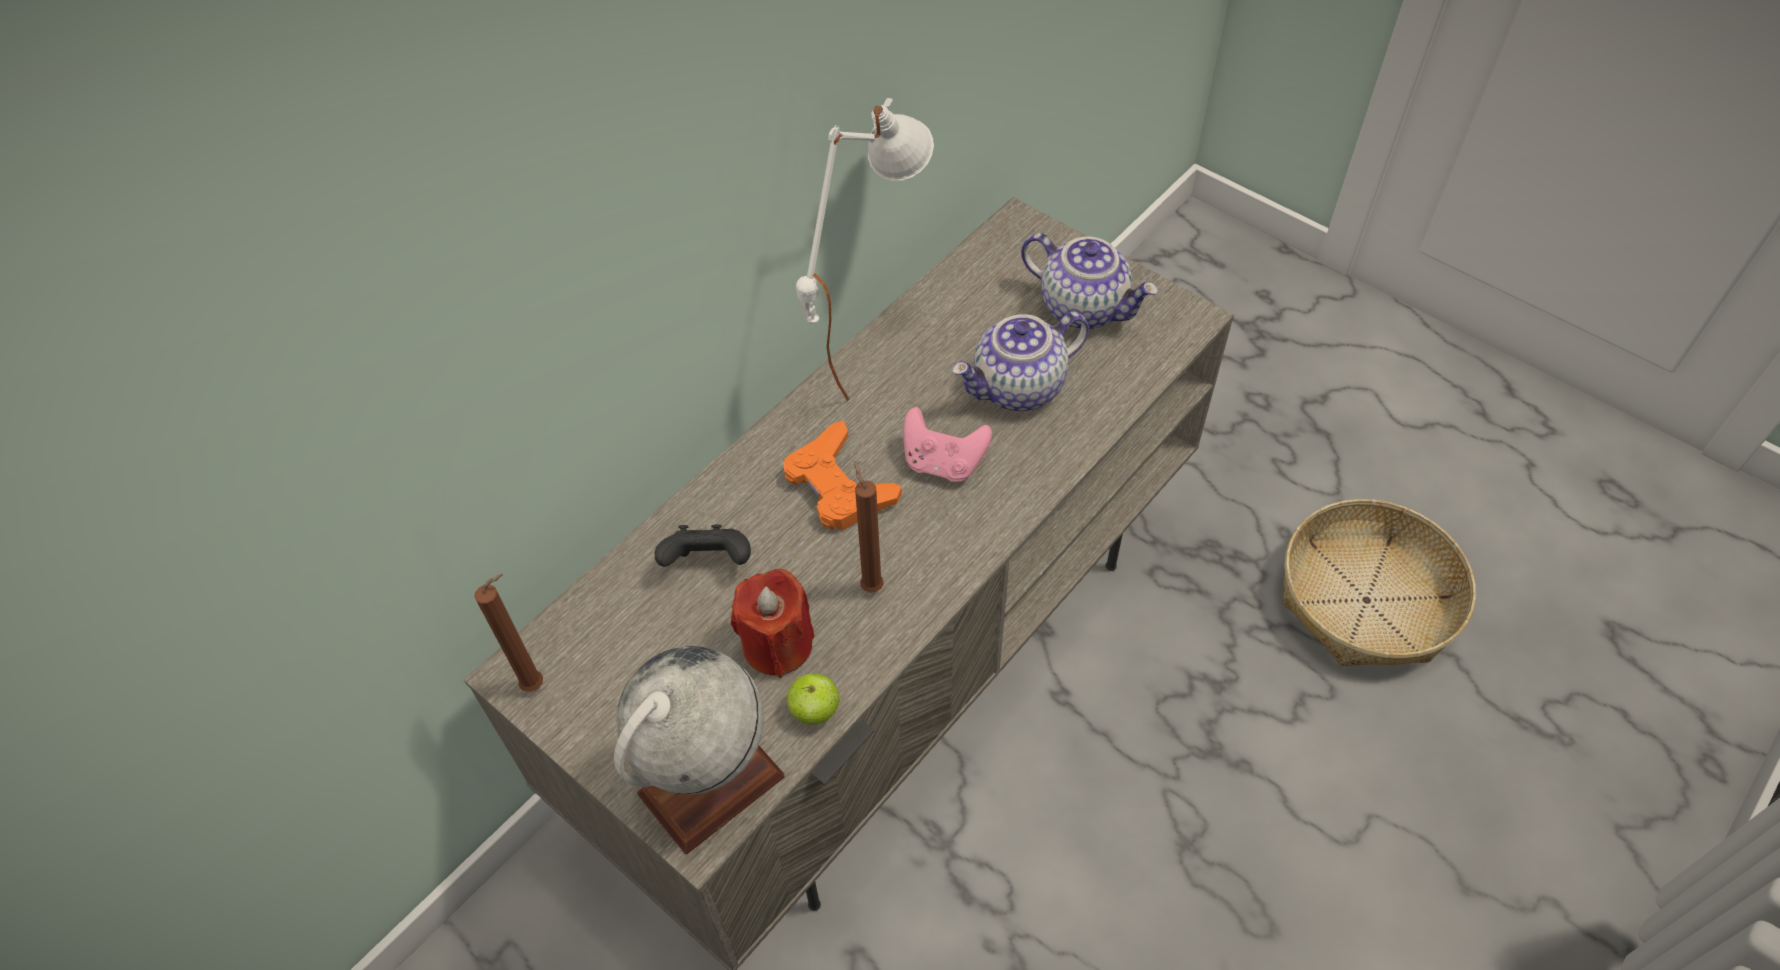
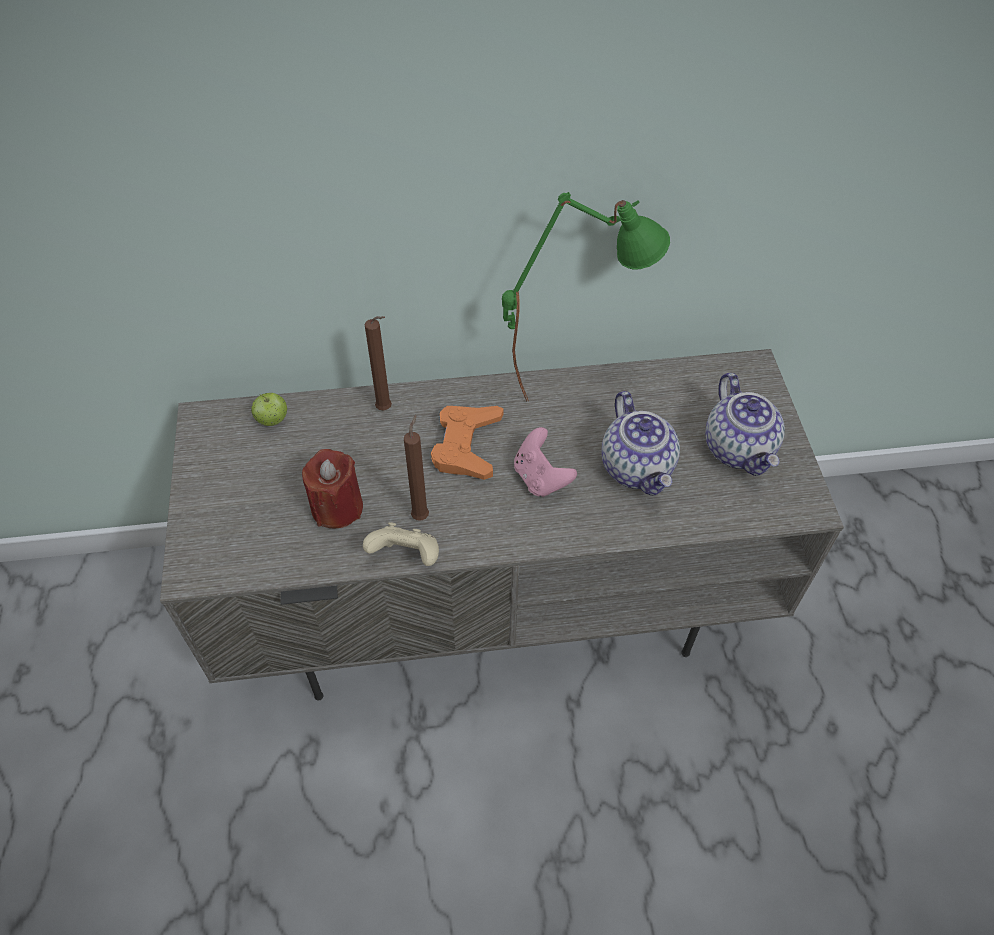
camera: 40 degrees right, 0 degrees up
brown candle [474,574,543,692] -> brown candle moved to [365,316,392,411]
globe [614,646,785,854] -> none
black game controller [654,524,751,567] -> none
apple [787,673,840,725] -> apple moved to [251,393,287,426]
white table lamp [796,98,934,401] -> green table lamp [502,192,670,401]
teapot [952,312,1089,411] -> teapot turned 120 degrees counterclockwise [601,391,680,496]
basket [1283,499,1476,666] -> none
none -> beige game controller [363,522,439,566]

